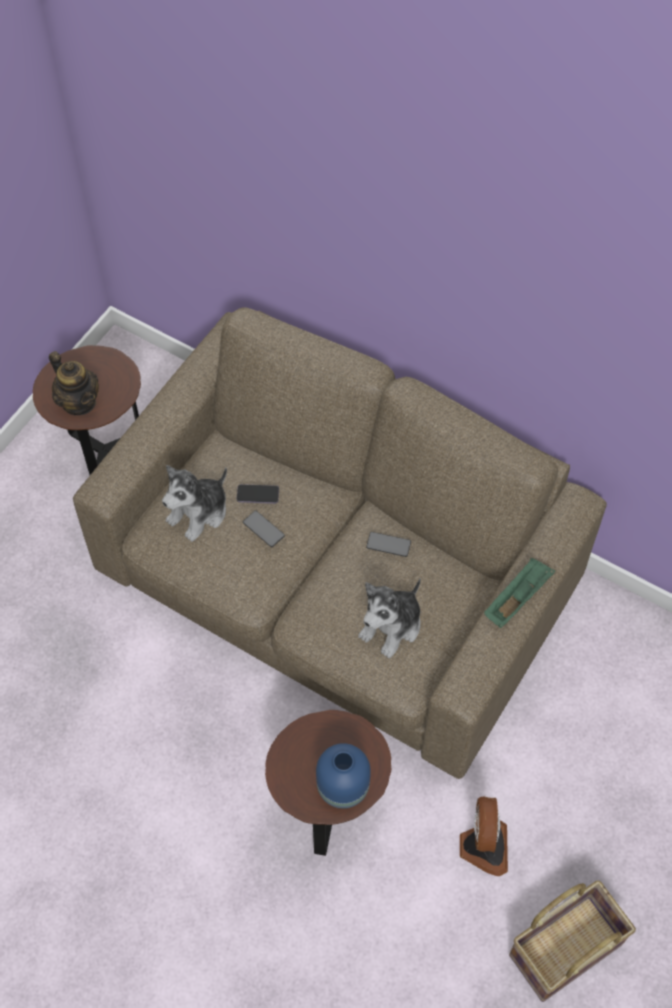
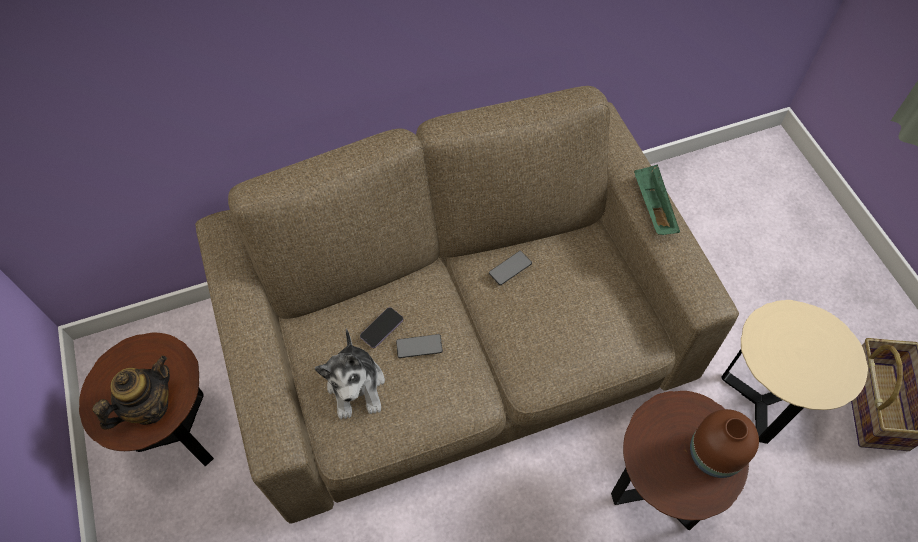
camera: 50 degrees left, 0 degrees up
teapot [49,351,99,415] -> teapot turned 45 degrees counterclockwise [92,356,170,429]
blue vase [316,743,371,809] -> brown vase [690,409,759,478]
plush toy [358,578,421,658] -> none
fan [460,797,508,876] -> beige side table [721,300,868,444]

